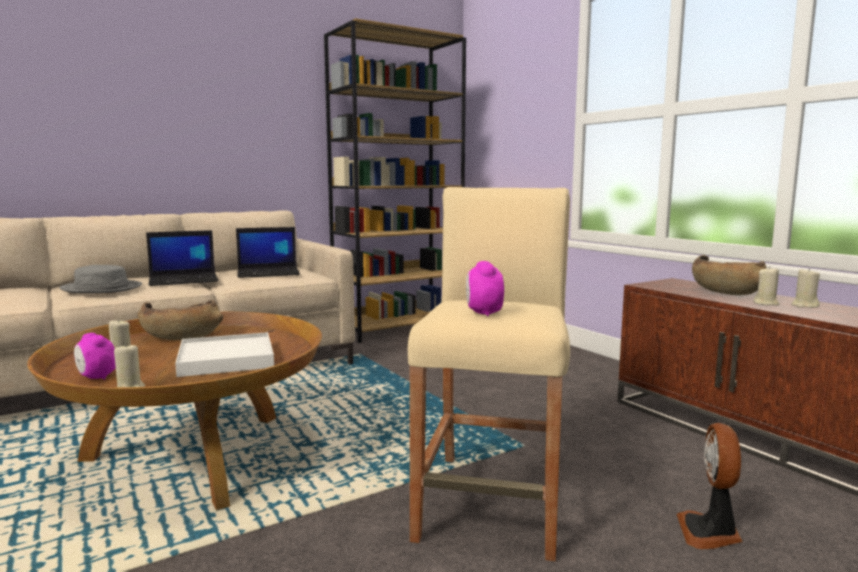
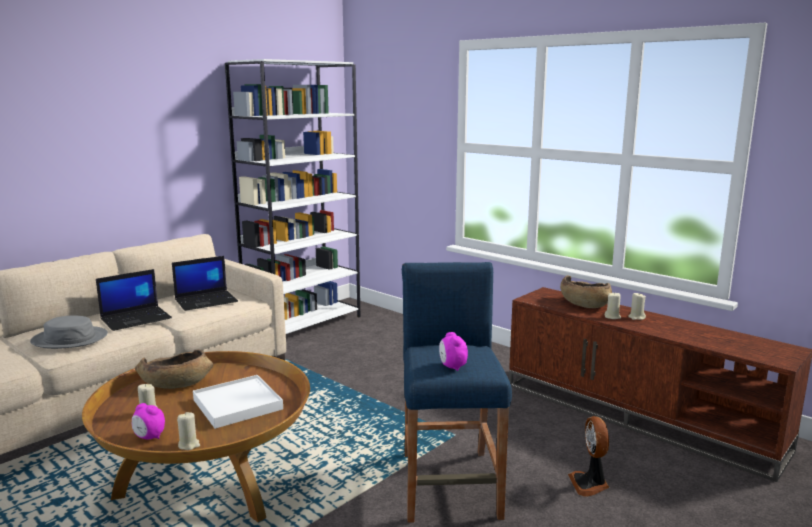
camera: 15 degrees left, 5 degrees up
brown bookcase [324,18,466,343] -> white bookcase [225,59,360,334]
beige stool [408,187,570,561] -> blue stool [402,262,512,523]

